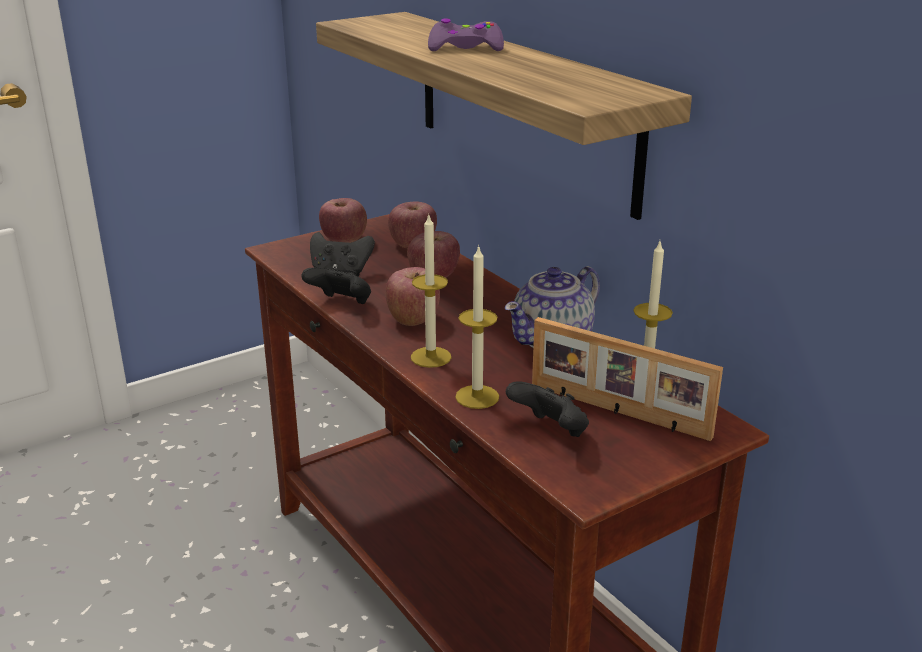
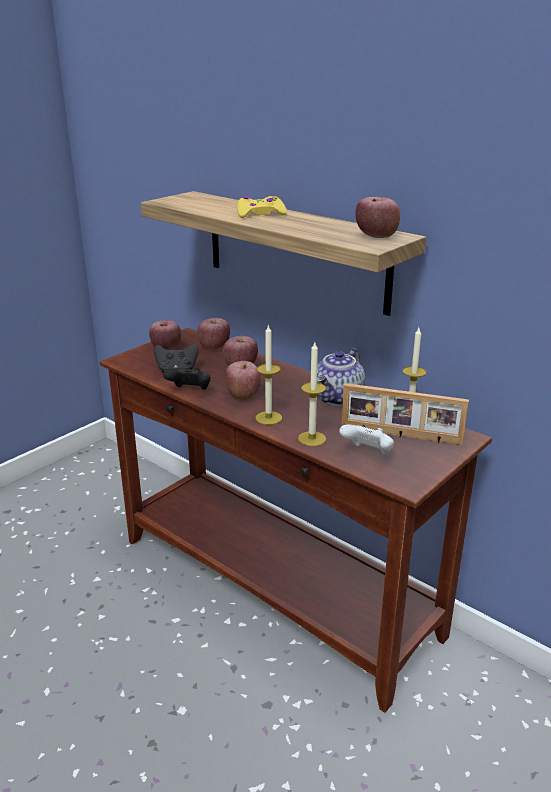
camera: 15 degrees left, 0 degrees up
purple game controller [428,18,504,51] -> yellow game controller [237,196,287,218]
black game controller [506,382,589,437] -> white game controller [339,425,394,454]
none -> apple [356,197,400,238]

